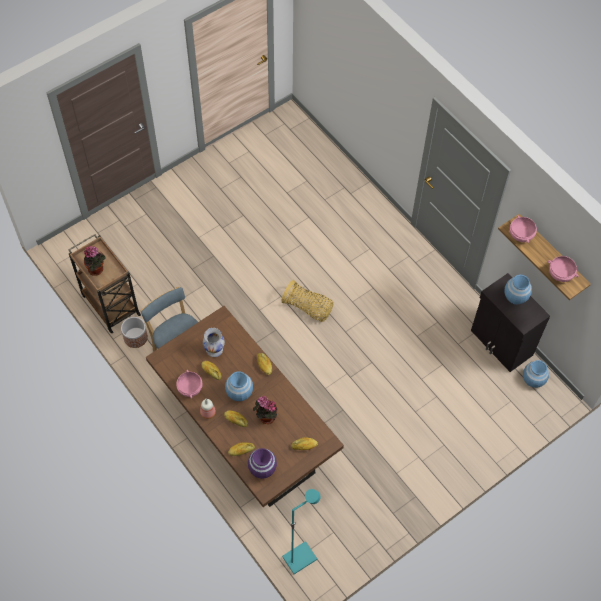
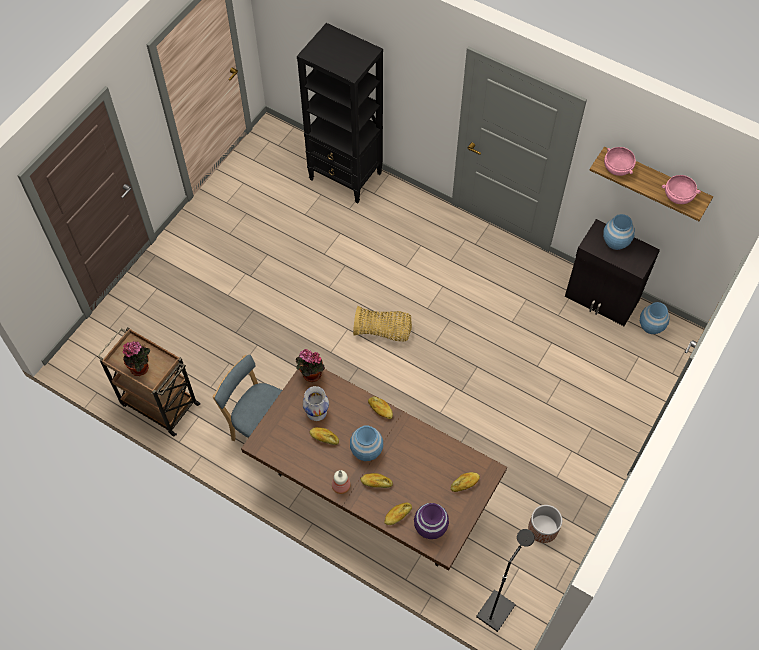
camera: 20 degrees left, 0 degrees up
planter [121,317,148,348] -> planter moved to [528,505,562,543]
pink bowl [176,370,203,399] -> none
potted plant [253,396,277,424] -> potted plant moved to [296,349,325,382]
turquoise floor lamp [282,489,321,574] -> black floor lamp [476,529,535,632]
none -> black bookcase [297,23,383,204]

